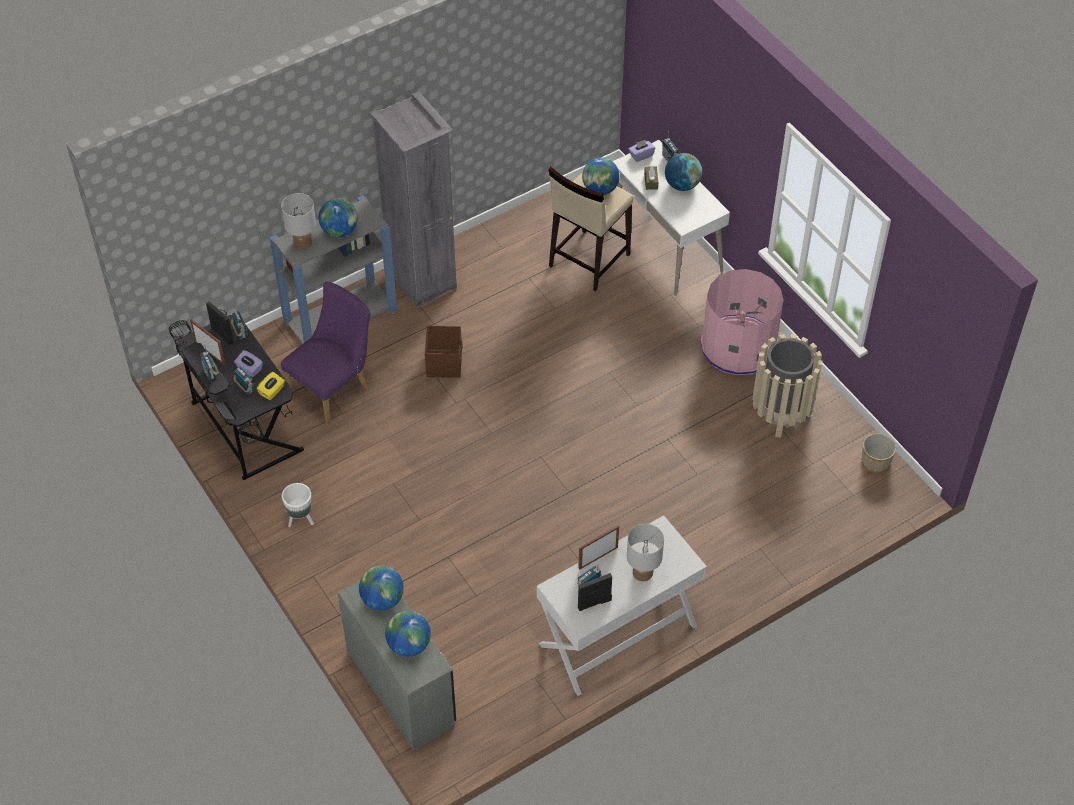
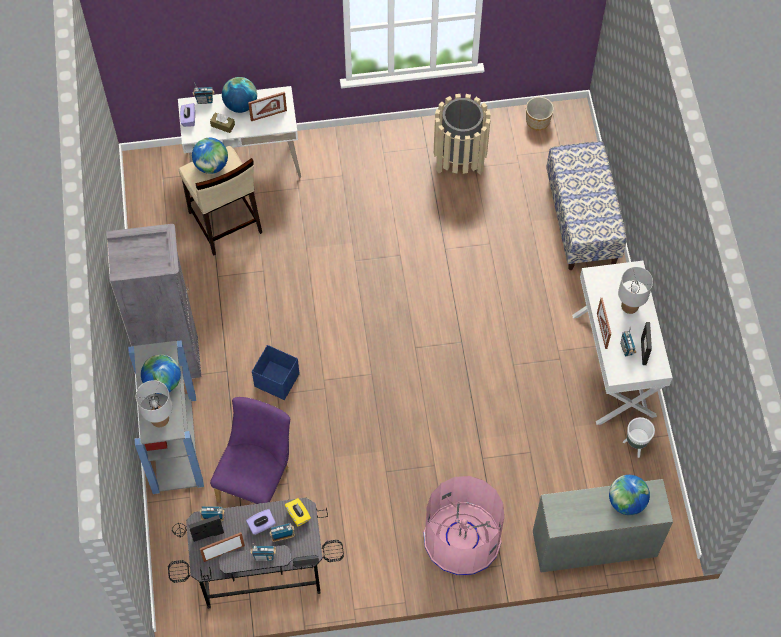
camera: 65 degrees left, 10 degrees up
purple chair [281,282,371,426] -> purple chair turned 45 degrees clockwise [210,397,291,504]
white planter [282,483,314,527] -> white planter moved to [623,417,655,458]
globe [359,566,404,611] -> none
brown storage box [425,326,463,378] -> blue storage box [252,345,300,400]
pink trash can [700,269,784,375] -> pink trash can moved to [424,476,504,575]
none -> picture frame [248,92,287,121]
none -> bench [546,141,627,270]

